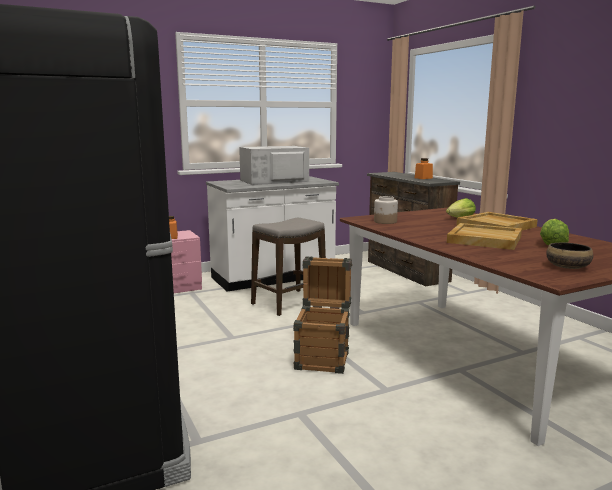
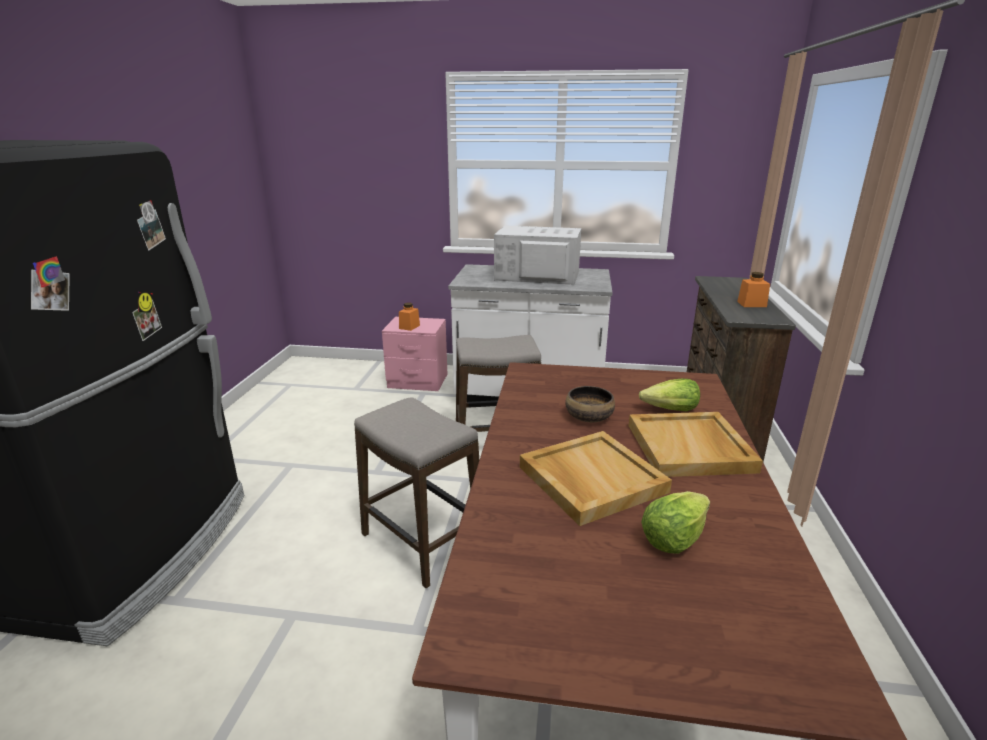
camera: 35 degrees right, 10 degrees up
crate [293,256,352,374] -> stool [354,397,479,588]
jar [374,196,398,224] -> none
bowl [546,242,593,269] -> bowl moved to [565,386,615,422]

